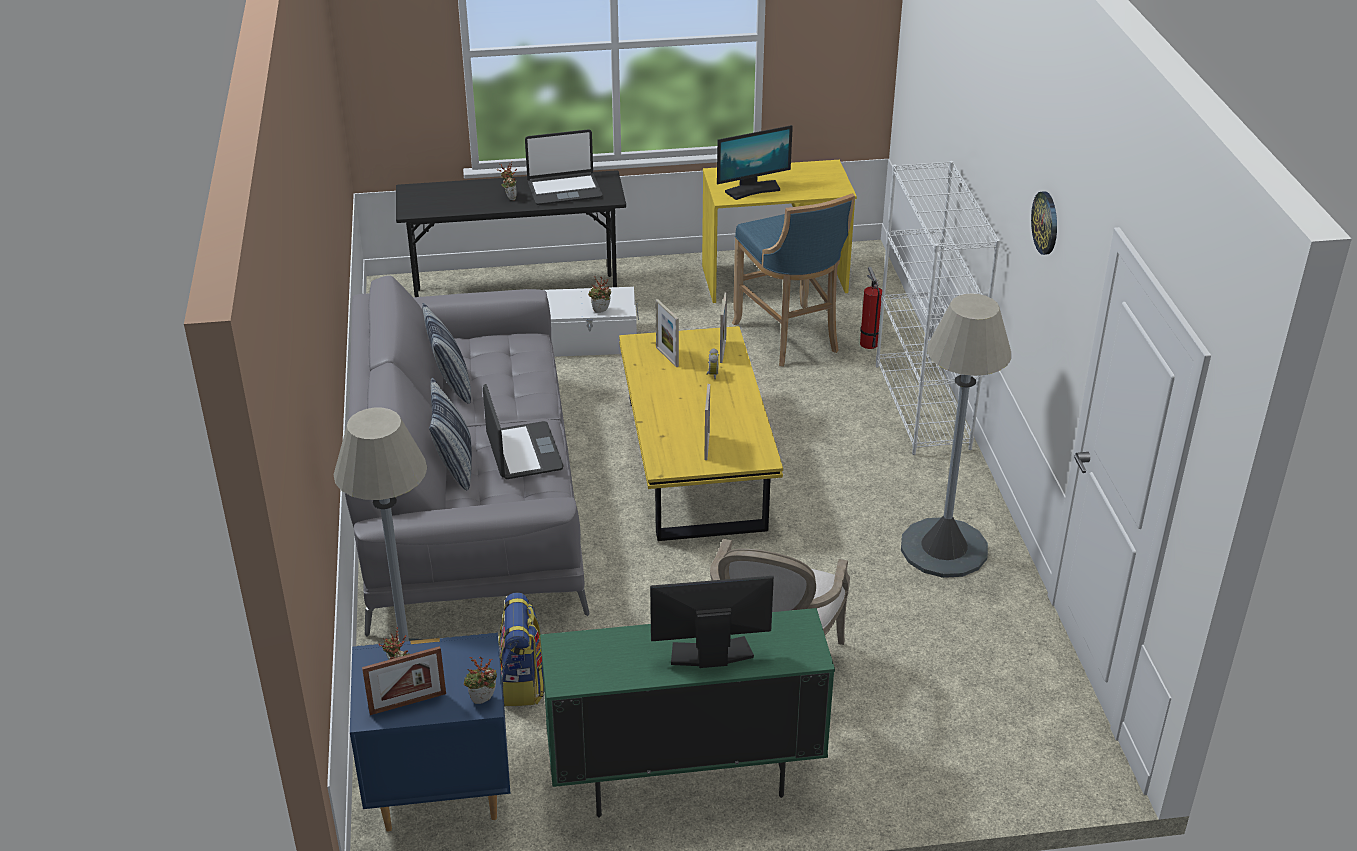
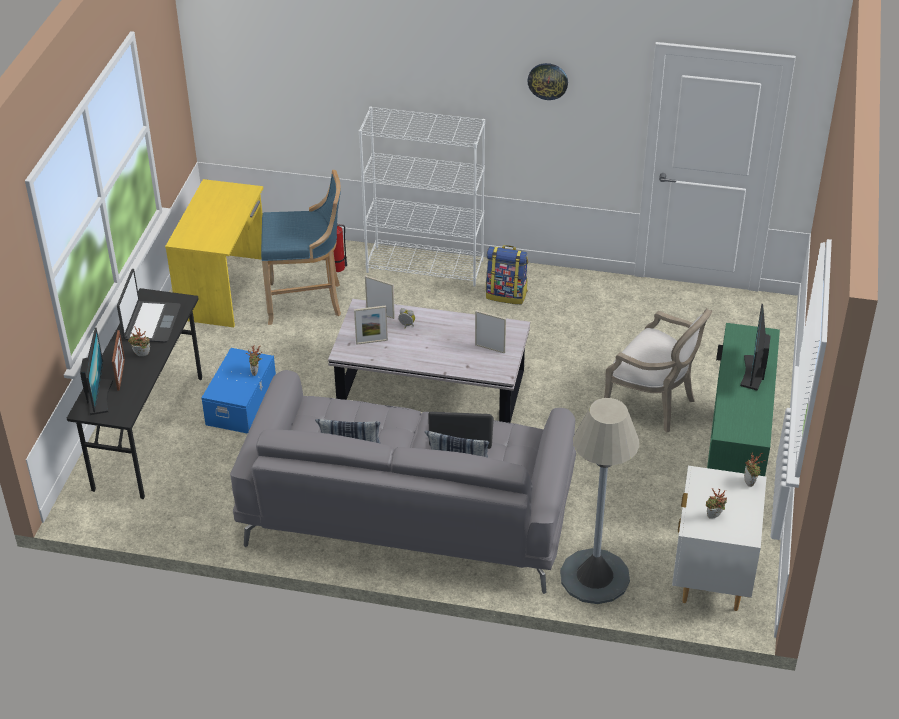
camera: 70 degrees left, 5 degrees up
blue nightstand [350,633,511,832] -> white nightstand [672,466,766,611]
picture frame [362,646,446,715] -> picture frame moved to [112,330,125,391]
backpack [499,593,544,706] -> backpack moved to [486,245,528,304]
white storage box [544,287,639,357] -> blue storage box [202,348,276,434]
yellow coffee table [619,326,783,541] -> white coffee table [328,299,530,423]
monitor [717,125,793,200] -> monitor moved to [80,328,113,415]
grey floor lamp [901,293,1011,578] -> none

